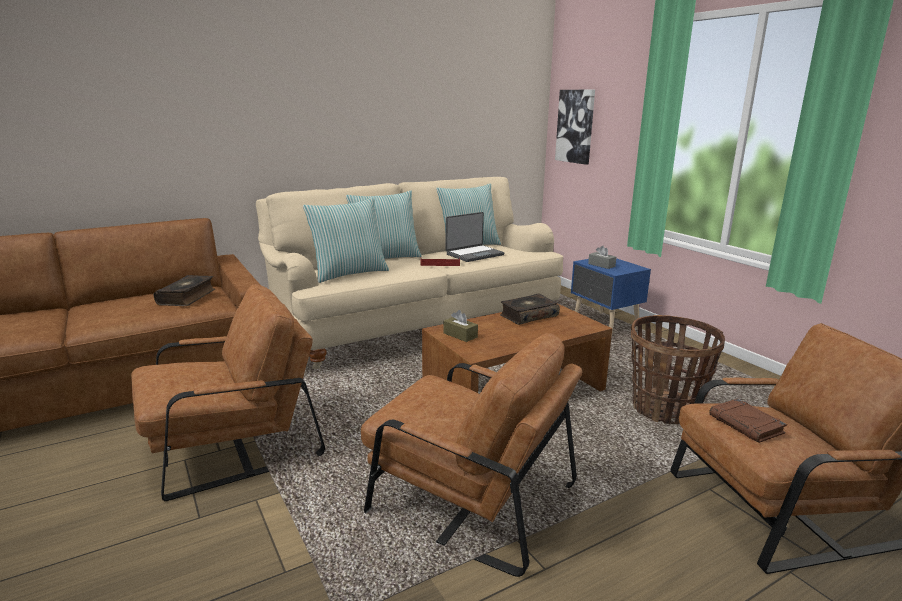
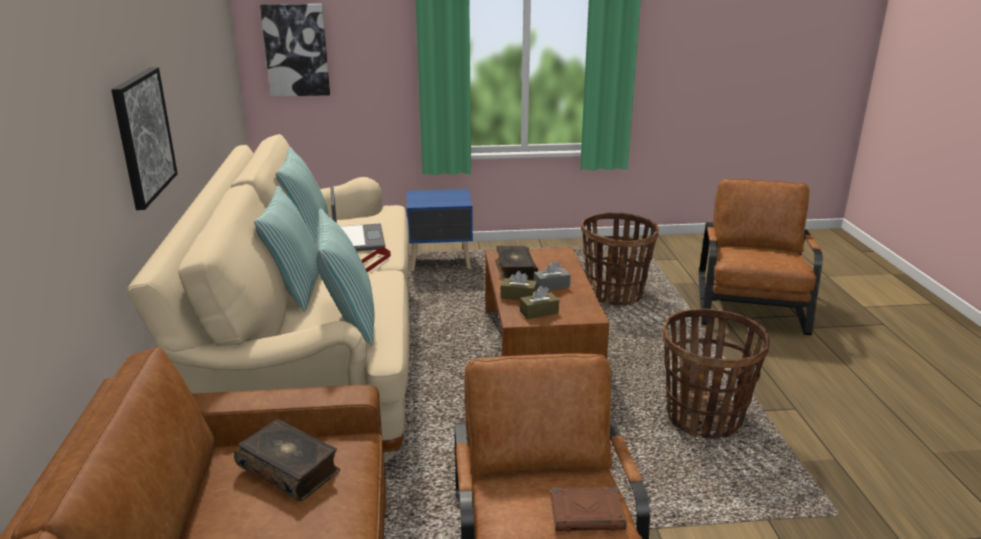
camera: 65 degrees left, 5 degrees up
brown armchair [361,333,582,577] -> basket [663,308,770,438]
grey tissue box [588,246,616,269] -> grey tissue box moved to [534,261,571,290]
brown book [709,399,787,443] -> brown book moved to [551,487,627,532]
none -> picture [111,67,178,210]
none -> brown tissue box [501,271,537,300]

